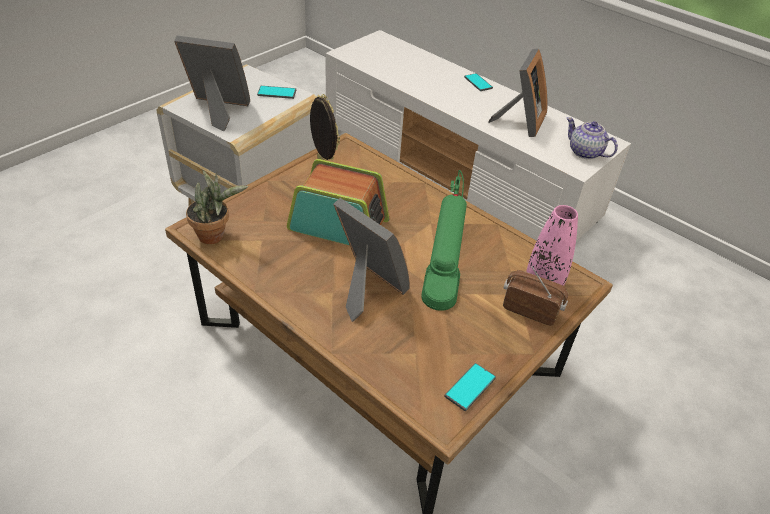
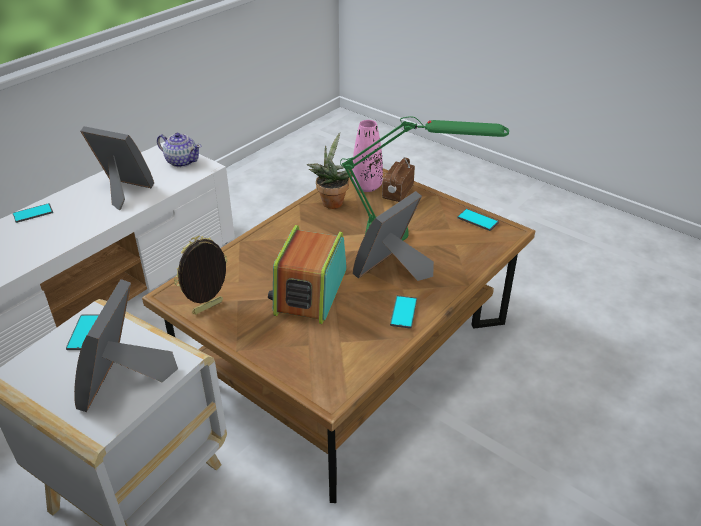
camera: 90 degrees left, 5 degrees down
potted plant [186,169,248,244] -> potted plant moved to [307,133,352,209]
teapot [567,117,618,159] -> teapot turned 105 degrees counterclockwise [157,133,201,167]
none -> phone [390,295,417,329]

